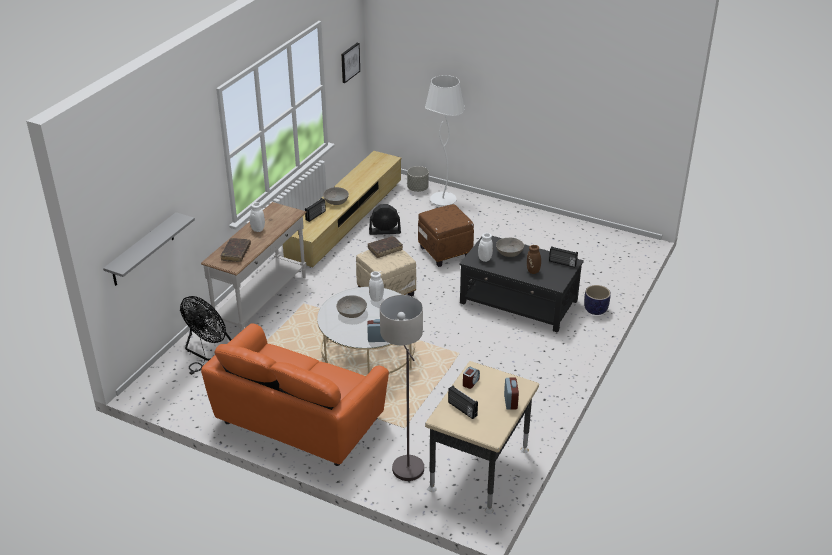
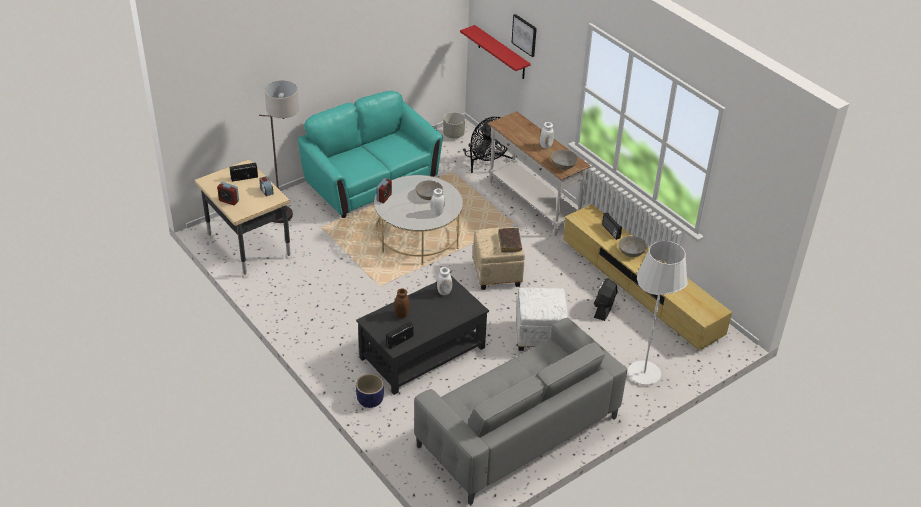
camera: 115 degrees right, 5 degrees up
grey shelf [103,212,195,286] -> red shelf [460,25,531,79]
orange sofa [201,324,389,466] -> turquoise sofa [298,91,443,218]
brown book [221,238,251,262] -> none
picture [341,43,360,83] -> picture moved to [511,14,537,57]
grey planter [407,166,429,192] -> grey planter moved to [443,112,465,139]
brown ottoman [418,204,474,267] -> white ottoman [516,288,568,351]
grey bowl [496,238,524,257] -> grey bowl moved to [551,150,578,169]
none -> grey sofa [414,318,627,505]

